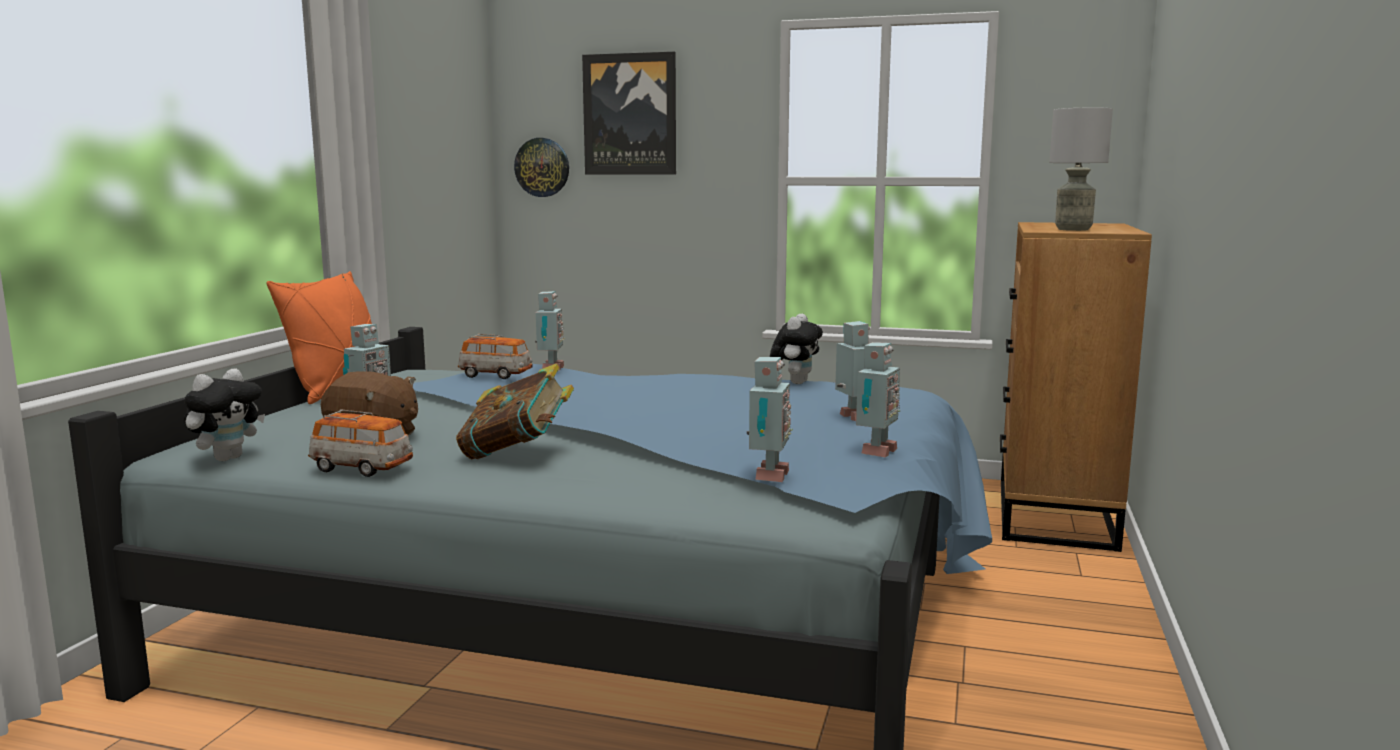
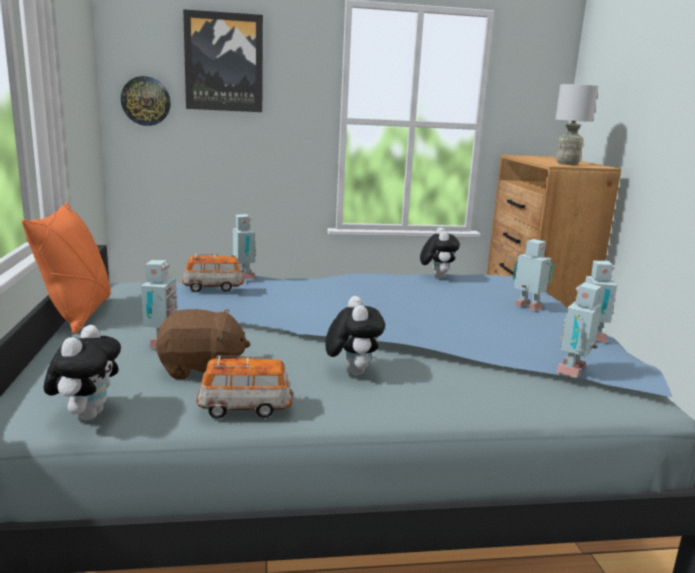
camera: 25 degrees left, 5 degrees up
book [456,363,574,459] -> plush toy [326,296,385,375]
toy robot [747,357,793,482] -> toy robot turned 135 degrees counterclockwise [556,282,602,378]

